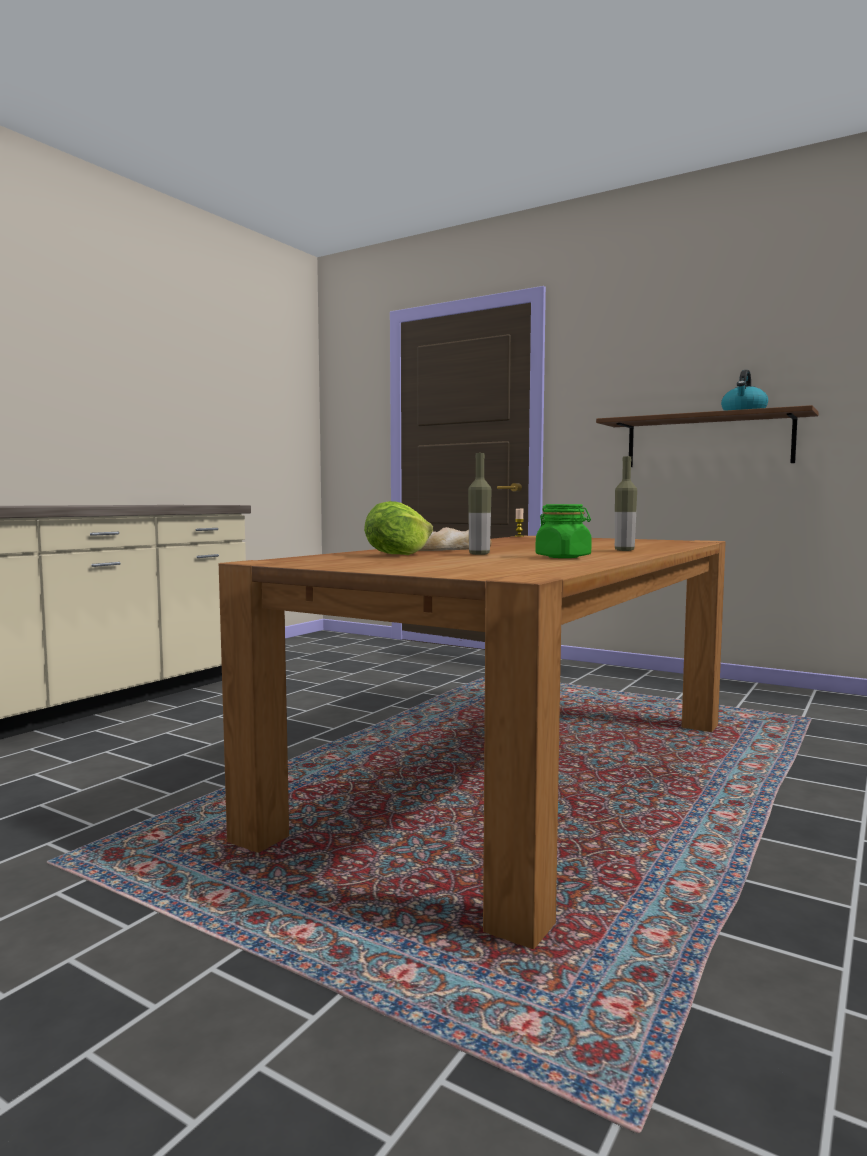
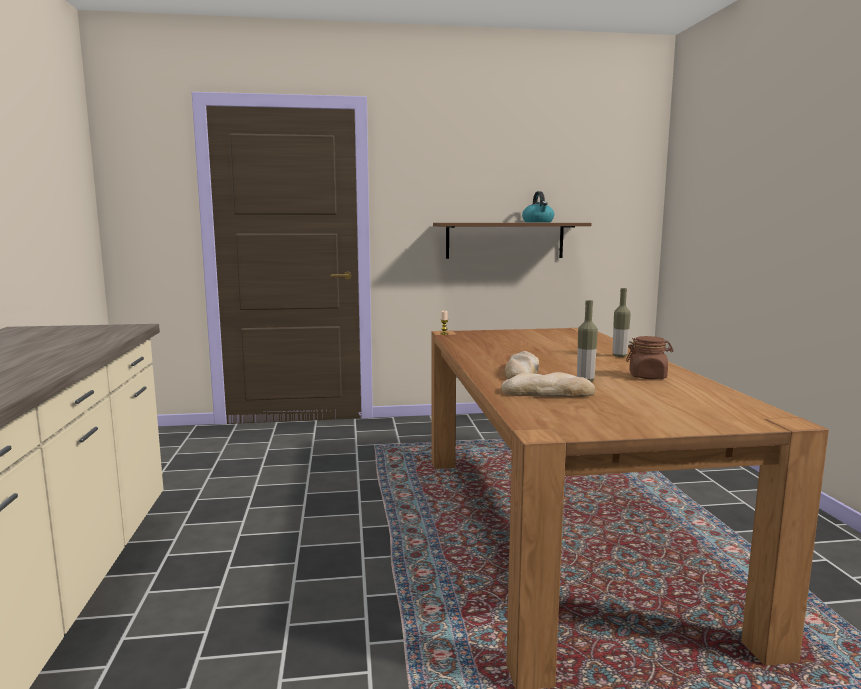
camera: 40 degrees left, 5 degrees up
lettuce [364,501,433,555] -> bread [502,372,595,398]
green jar [535,504,592,558] -> brown jar [626,336,674,379]

